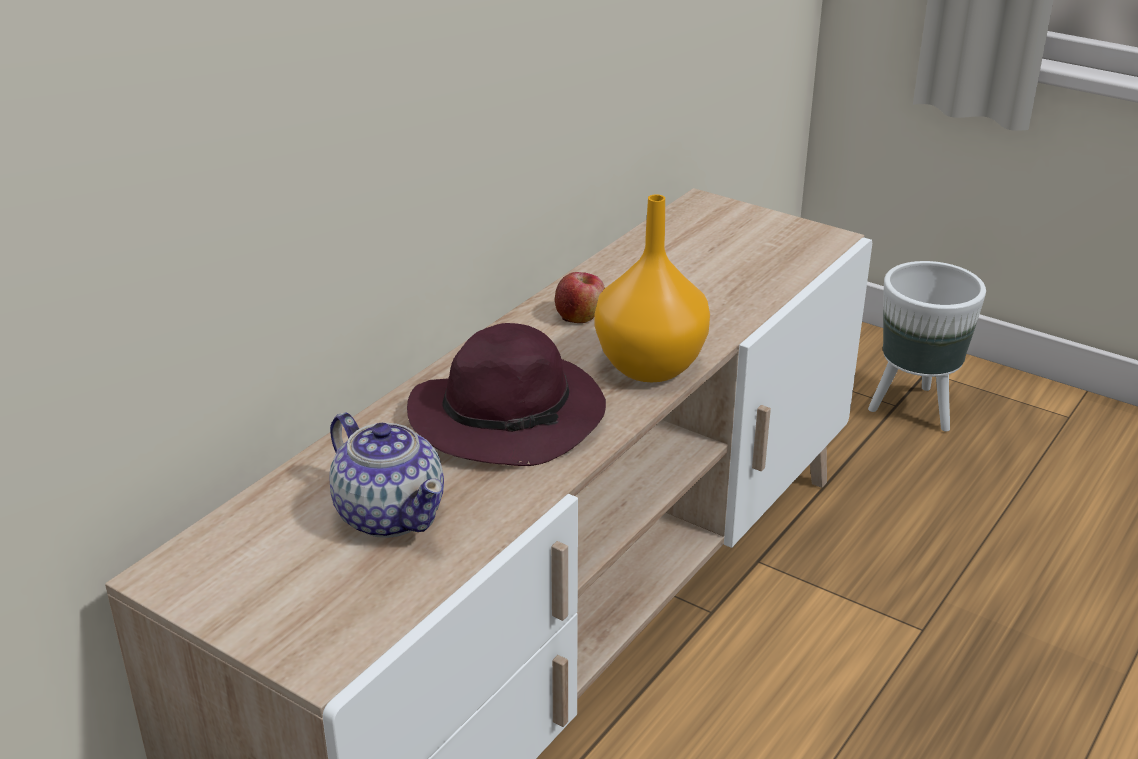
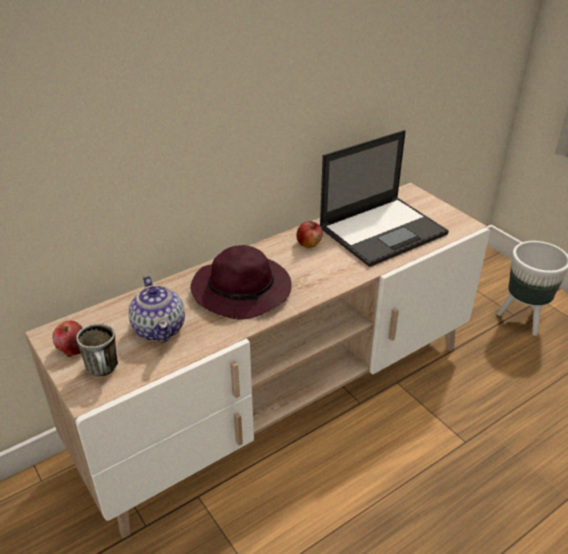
camera: 20 degrees right, 5 degrees up
orange vase [594,194,710,382] -> none
none -> apple [52,321,82,357]
none -> mug [76,323,118,376]
none -> laptop [320,130,449,267]

